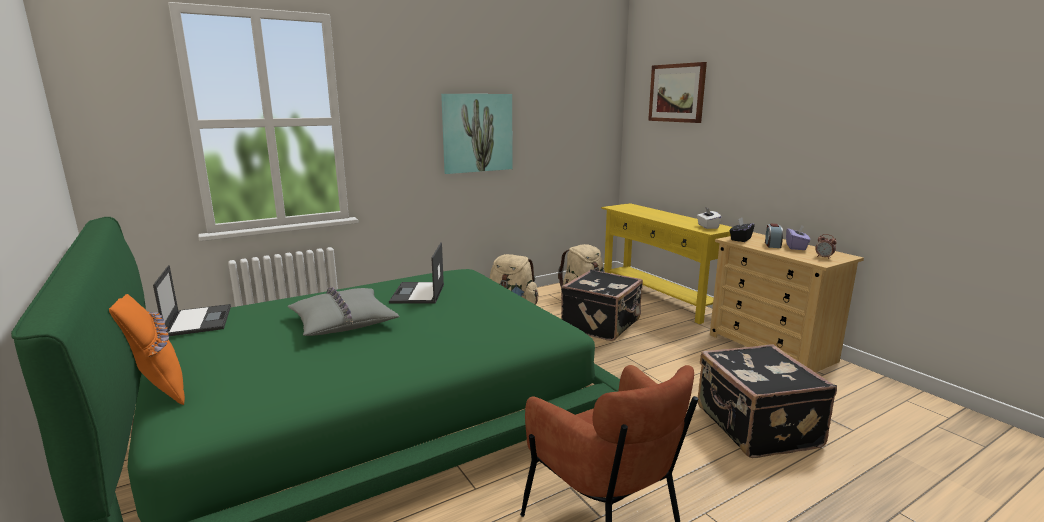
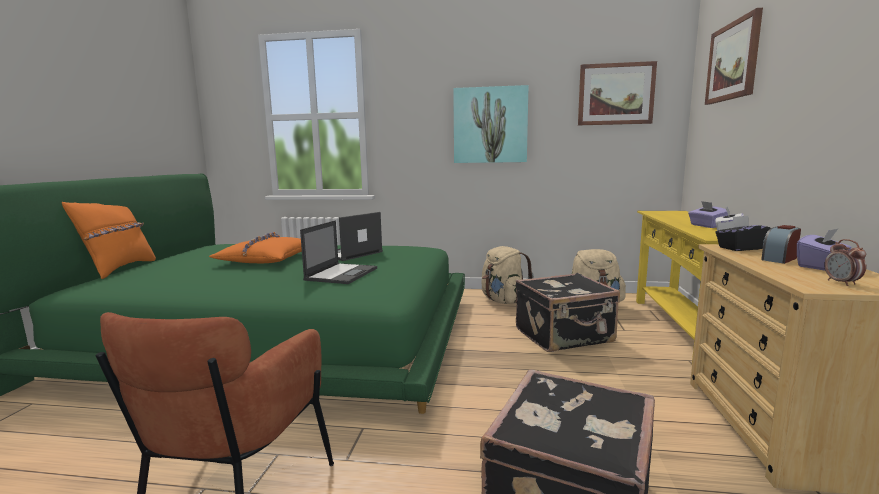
camera: 40 degrees right, 5 degrees down
laptop [153,265,231,336] -> laptop moved to [300,220,377,284]
grey pillow [287,287,400,336] -> orange pillow [209,232,302,263]
none -> picture [578,61,657,125]
none -> purple tissue box [688,201,730,228]

